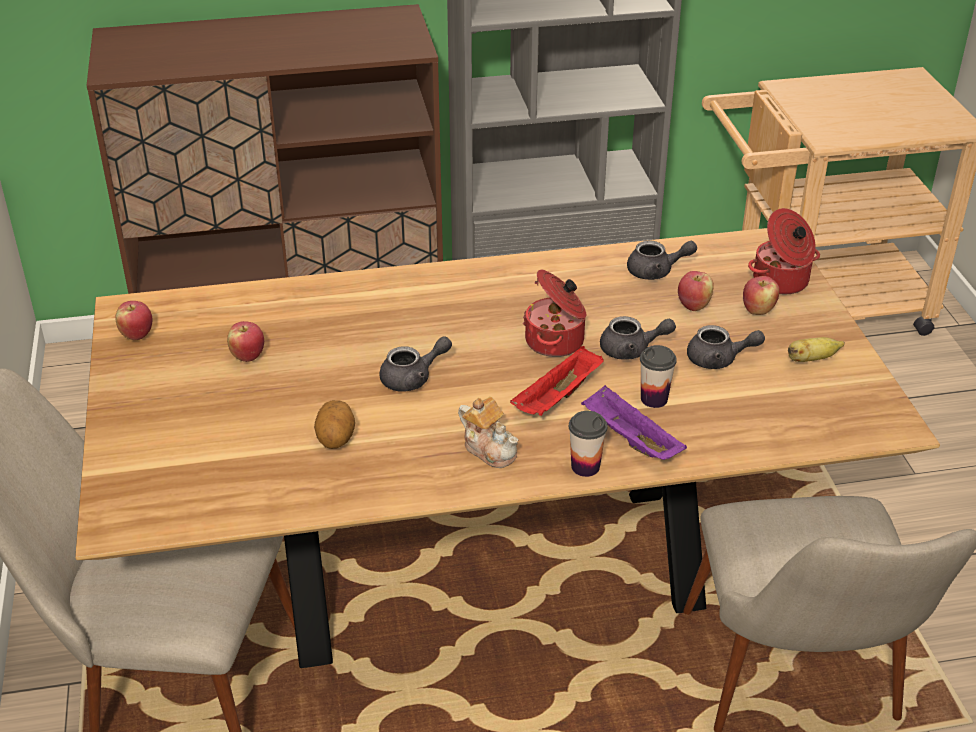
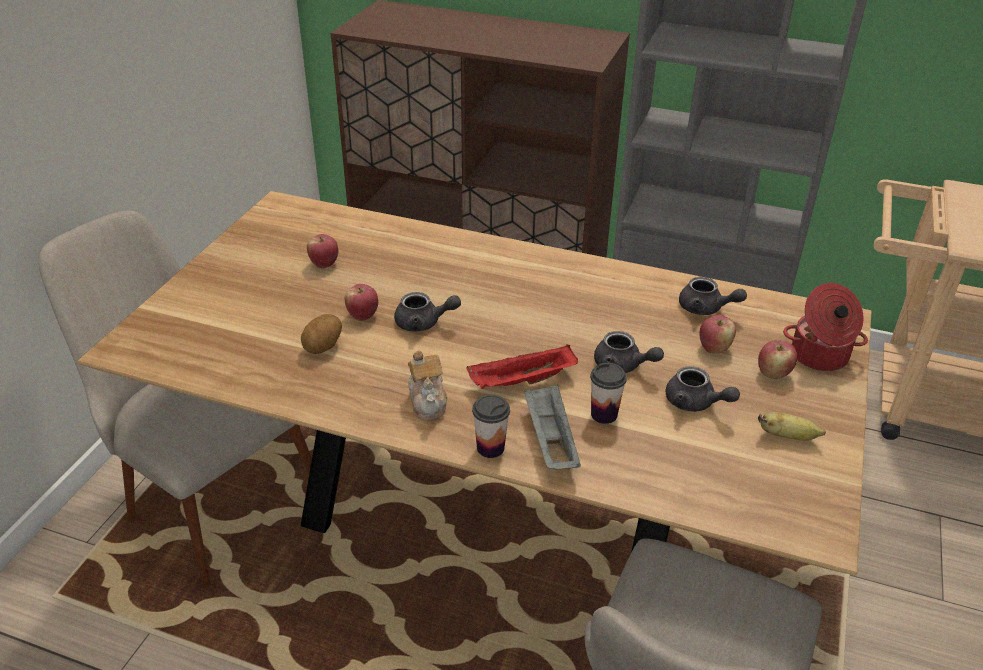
camera: 30 degrees right, 0 degrees up
apple [116,301,152,340] -> apple moved to [345,284,378,321]
cooking pot [523,270,586,357] -> none
purple tray [581,385,687,460] -> grey tray [524,384,581,470]

